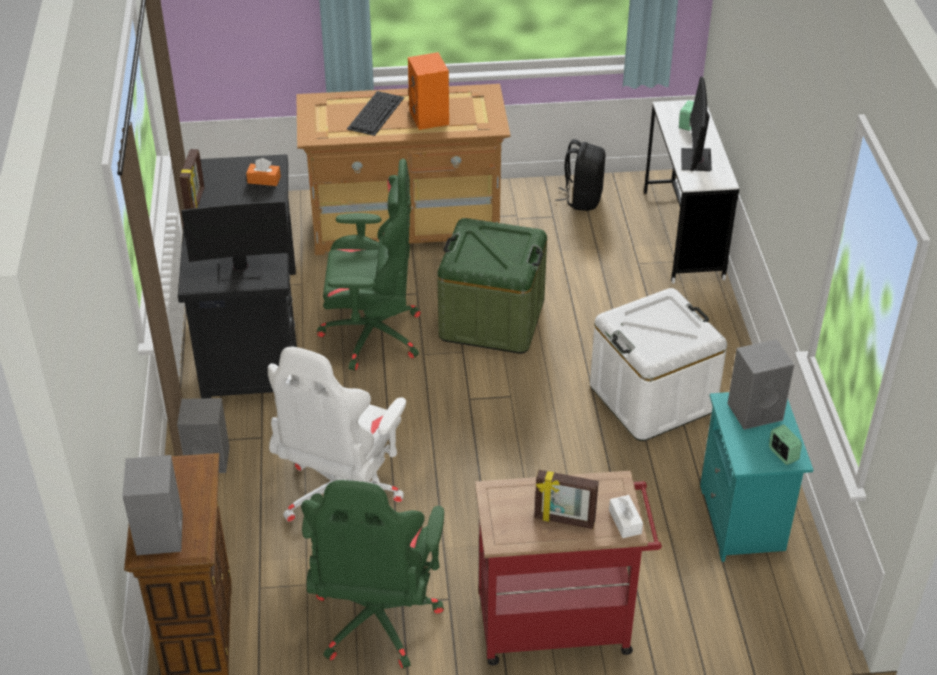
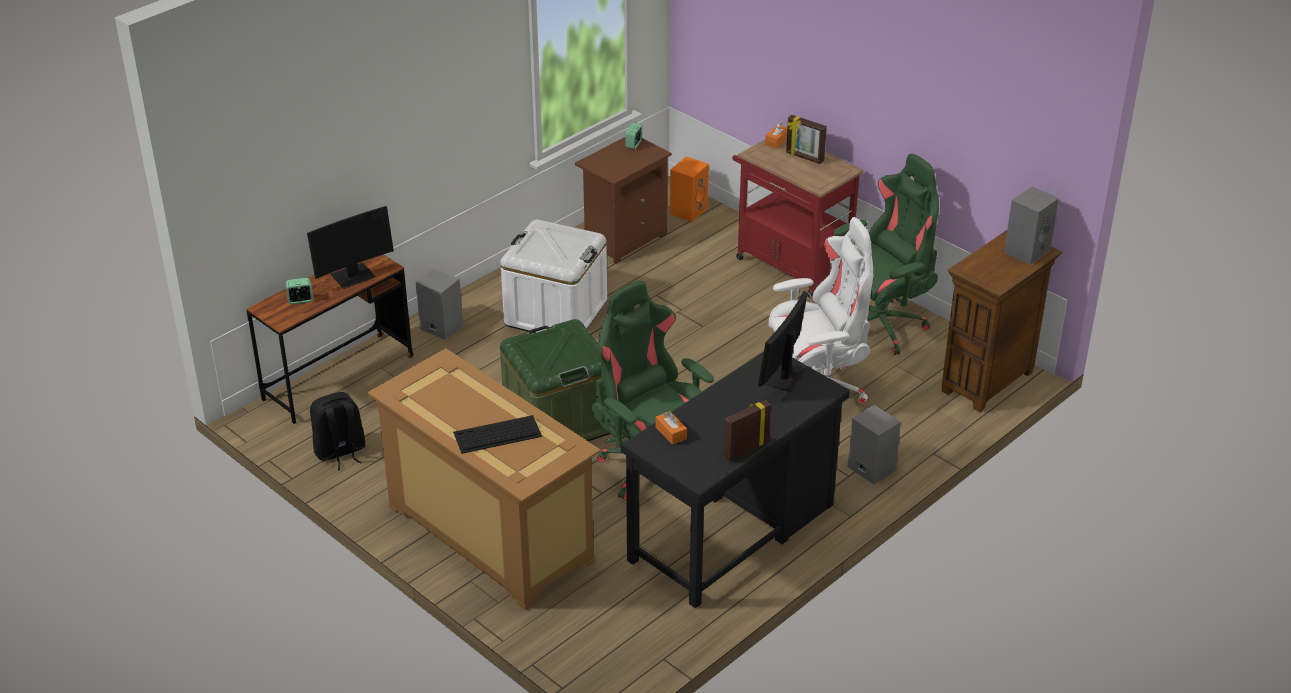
camera: 130 degrees left, 5 degrees down
monitor [181,201,290,281] -> monitor turned 105 degrees counterclockwise [758,291,807,392]
orange speaker [408,52,449,130] -> orange speaker moved to [670,157,709,222]
picture frame [534,470,599,529] -> picture frame turned 150 degrees clockwise [786,115,827,164]
white tissue box [609,495,643,538] -> orange tissue box [765,122,787,149]
white desk [644,100,739,283] -> brown desk [246,254,414,424]
turquoise nightstand [700,392,813,562] -> brown nightstand [575,137,672,264]
grey speaker [727,339,794,430] -> grey speaker moved to [416,269,463,340]

